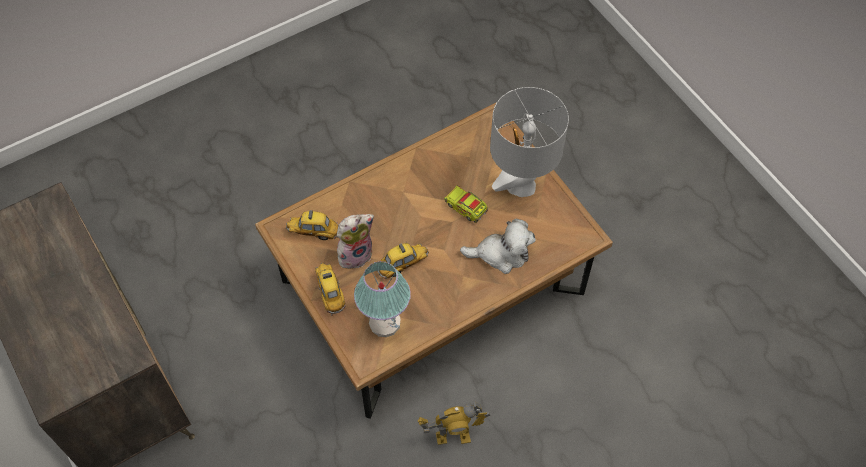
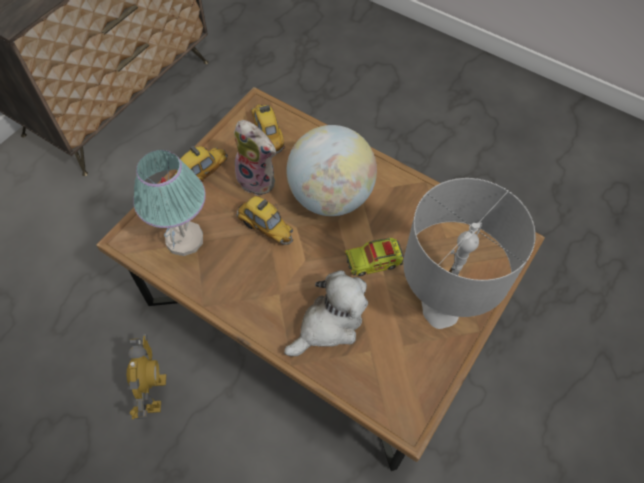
camera: 65 degrees right, 0 degrees up
toy robot [418,402,490,445] -> toy robot turned 150 degrees counterclockwise [126,334,166,419]
toy truck [444,185,488,223] -> toy truck turned 120 degrees counterclockwise [345,238,404,276]
plush toy [460,219,536,274] -> plush toy turned 105 degrees counterclockwise [284,270,368,356]
none -> globe [286,125,377,216]

